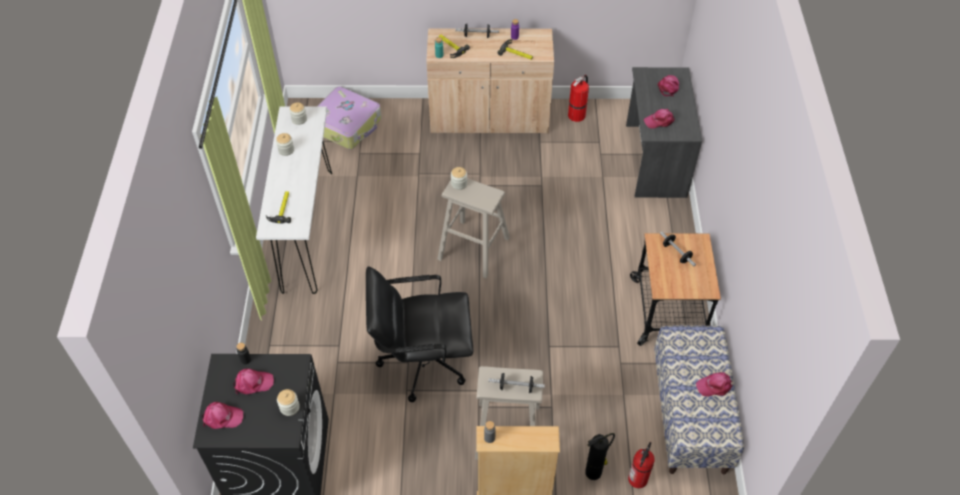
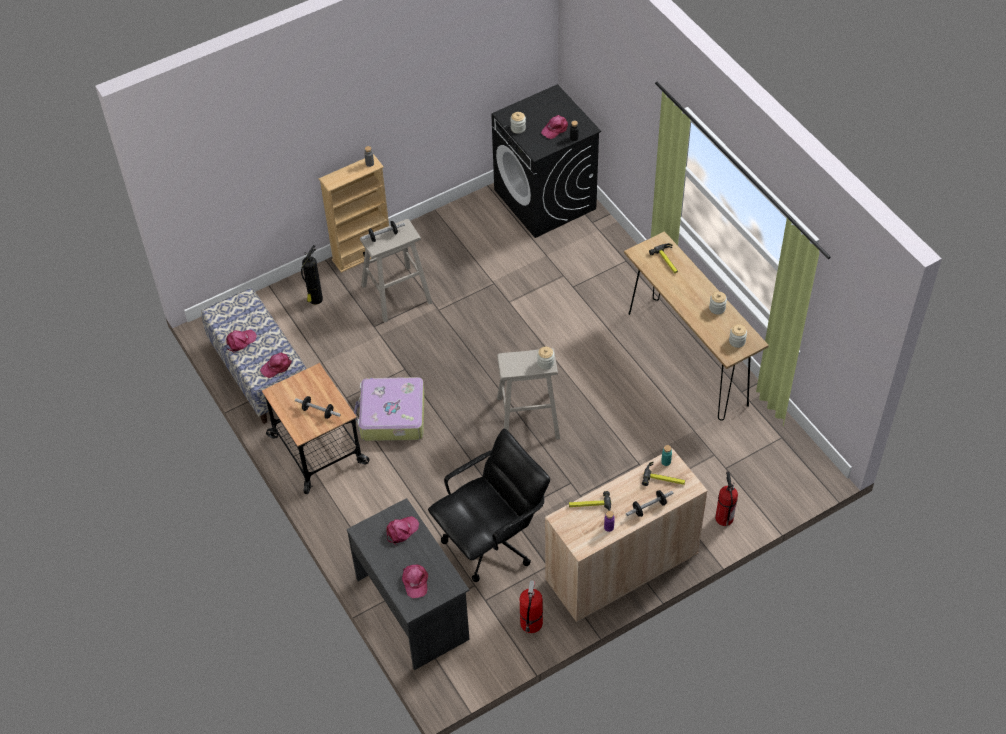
camera: 150 degrees right, 0 degrees up
pink cap [202,402,243,429] -> pink cap moved to [260,352,292,378]
white console table [256,106,332,294] -> brown console table [624,231,769,421]
suitcase [318,86,381,149] -> suitcase moved to [354,377,425,441]
black office chair [366,266,473,402] -> black office chair moved to [428,428,550,582]
fire extinguisher [628,442,655,488] -> fire extinguisher moved to [715,472,738,526]

